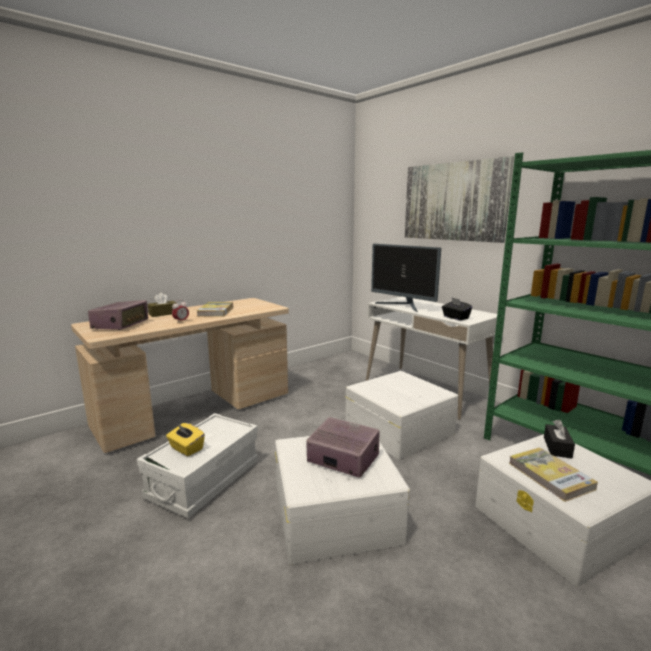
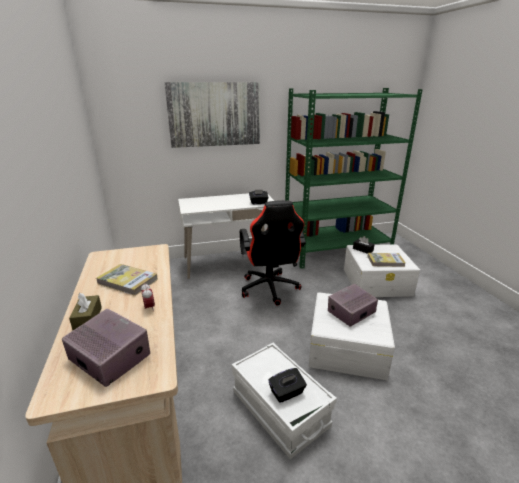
camera: 65 degrees left, 10 degrees up
yellow tissue box [166,423,205,456] -> black tissue box [268,368,307,403]
white storage box [345,371,458,459] -> black office chair [240,200,306,306]
monitor [371,244,441,312] -> none

